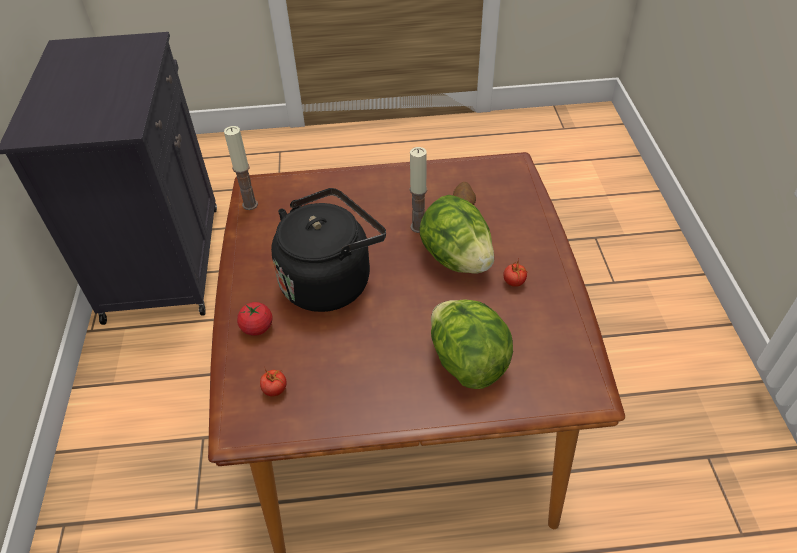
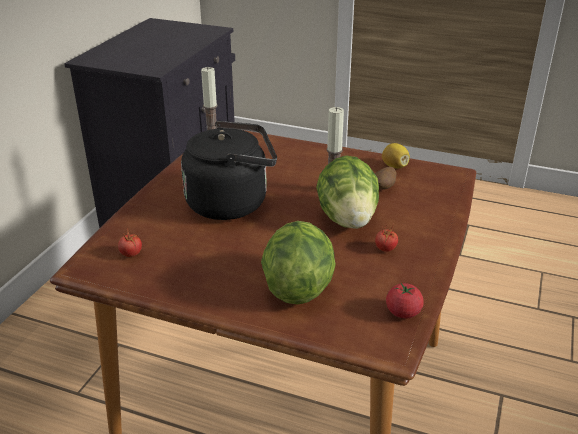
camera: 25 degrees right, 15 degrees down
tomato [237,302,273,336] -> tomato moved to [386,282,424,318]
none -> lemon [382,143,410,168]

